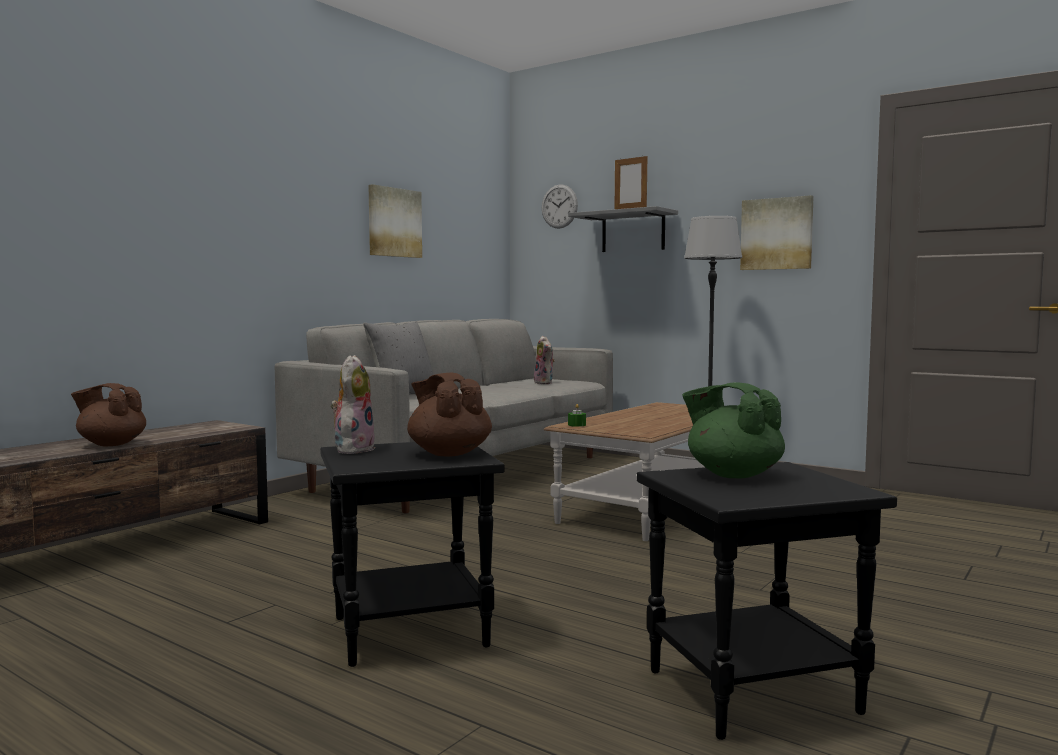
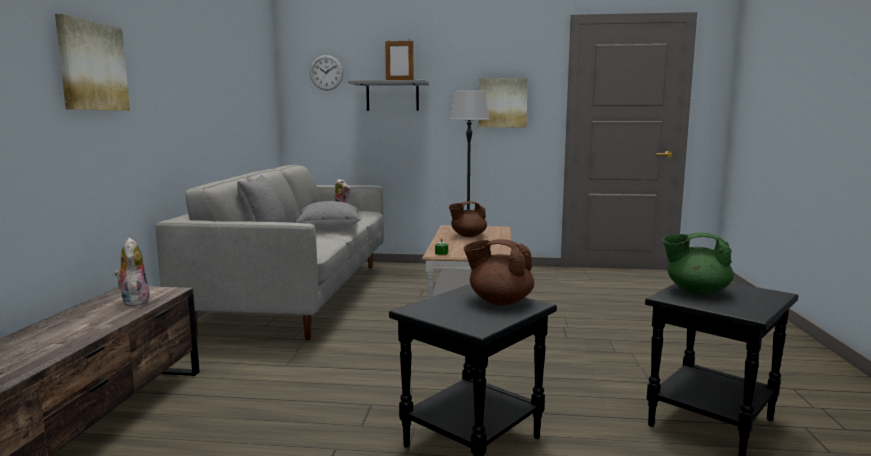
camera: 30 degrees left, 5 degrees up
brown teapot [71,383,146,447] -> brown teapot moved to [449,201,487,237]
plush toy [331,355,375,454] -> plush toy moved to [114,238,150,306]
picture [368,184,422,258] -> picture moved to [55,14,130,111]
none -> grey pillow [296,201,361,230]

